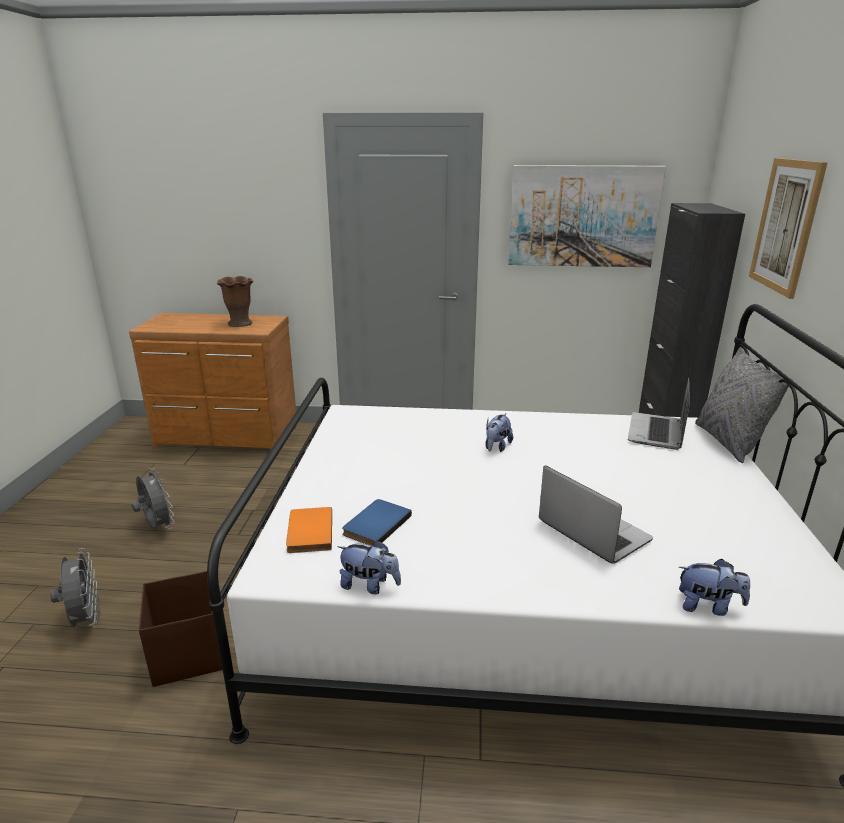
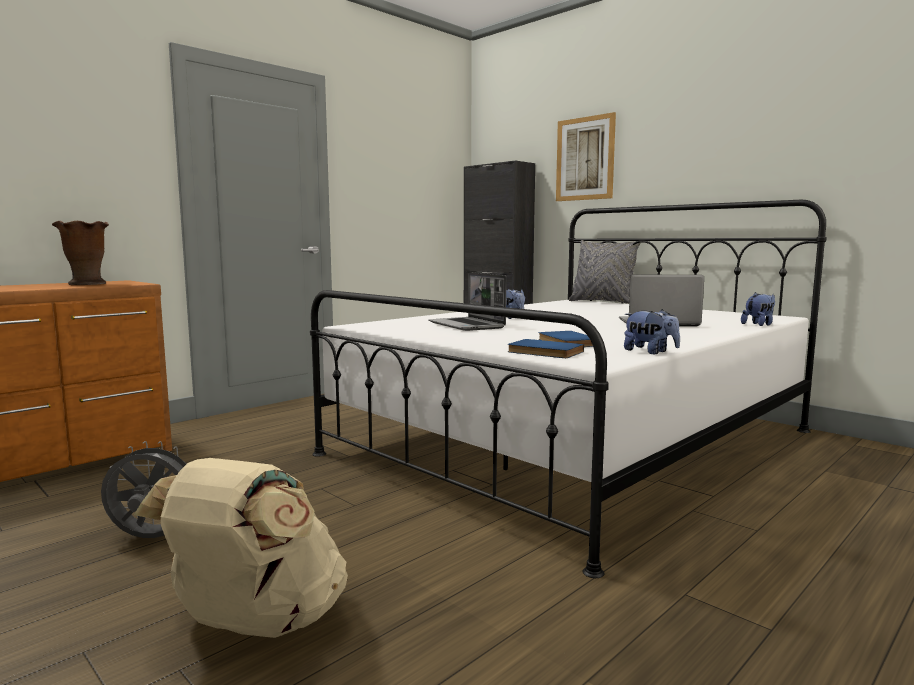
camera: 50 degrees left, 15 degrees down
grey fan [50,548,100,628] -> beige backpack [134,458,348,638]
brown storage box [139,571,222,687] -> none
orange book [286,507,332,553] -> blue book [508,339,584,358]
plush toy [337,540,401,594] -> plush toy turned 75 degrees clockwise [624,309,680,355]
picture [508,165,666,267] -> none
laptop [628,378,690,450] -> laptop moved to [428,272,506,331]

